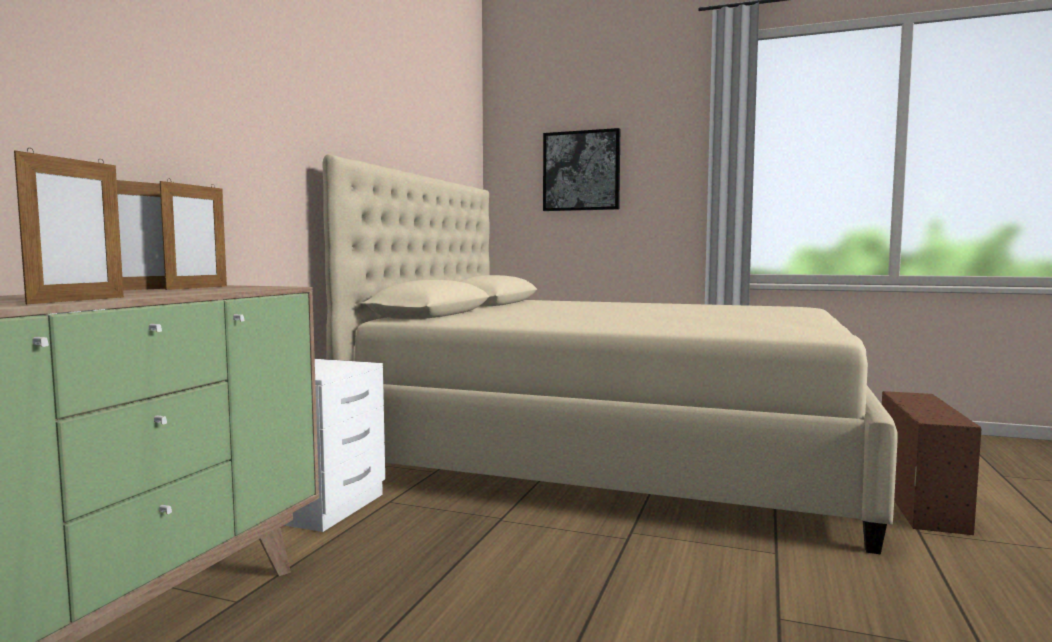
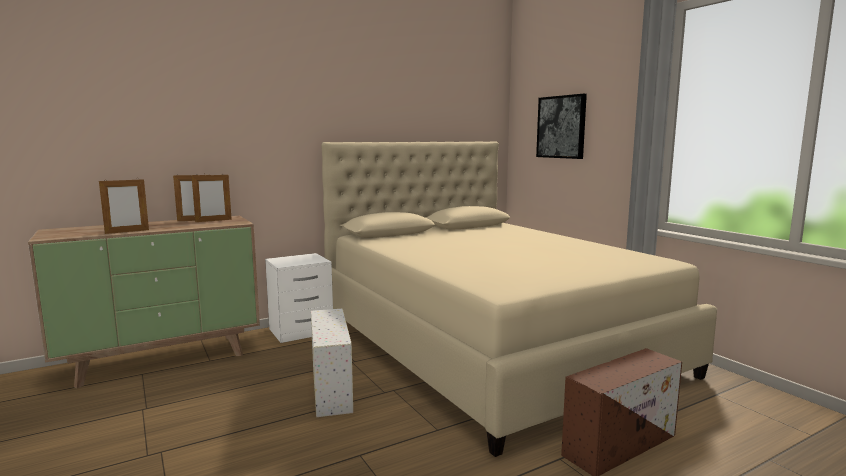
camera: 40 degrees right, 5 degrees up
none -> white storage box [311,309,353,417]

